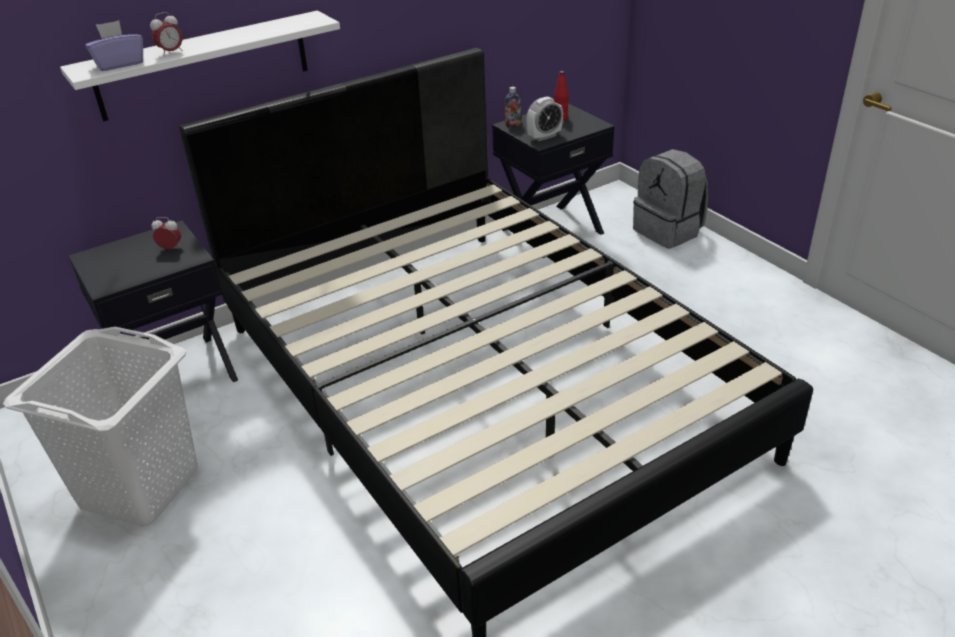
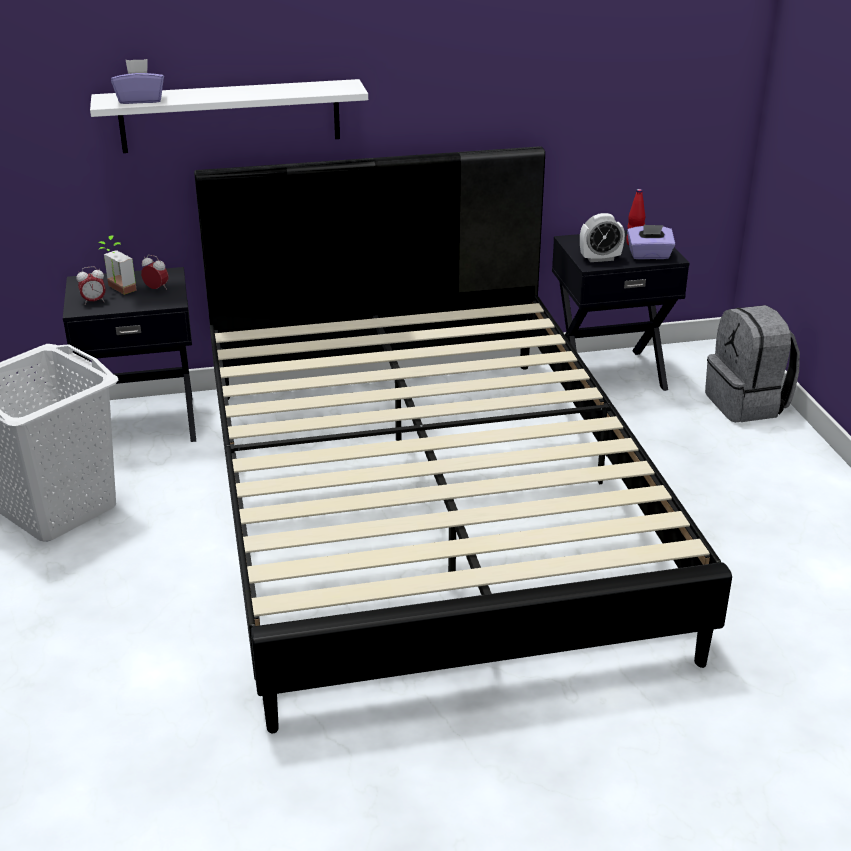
camera: 20 degrees right, 5 degrees down
alarm clock [150,12,182,56] -> alarm clock moved to [77,266,106,305]
bottle [505,87,521,127] -> none
none -> potted plant [98,235,137,295]
none -> purple tissue box [627,225,675,259]

